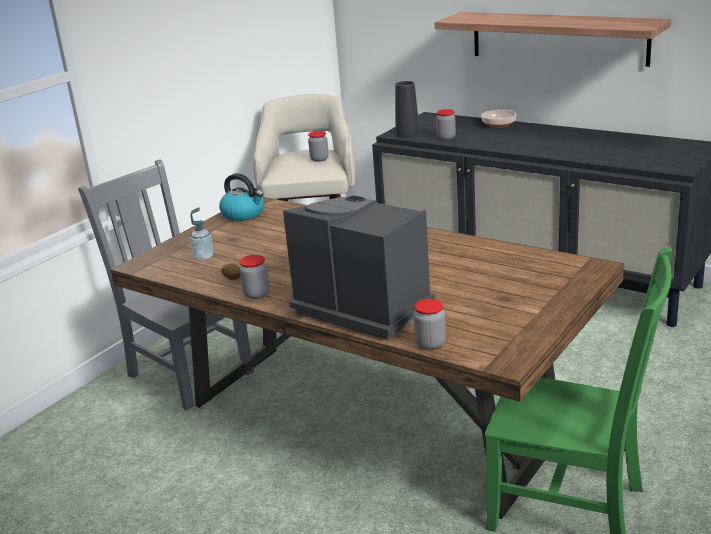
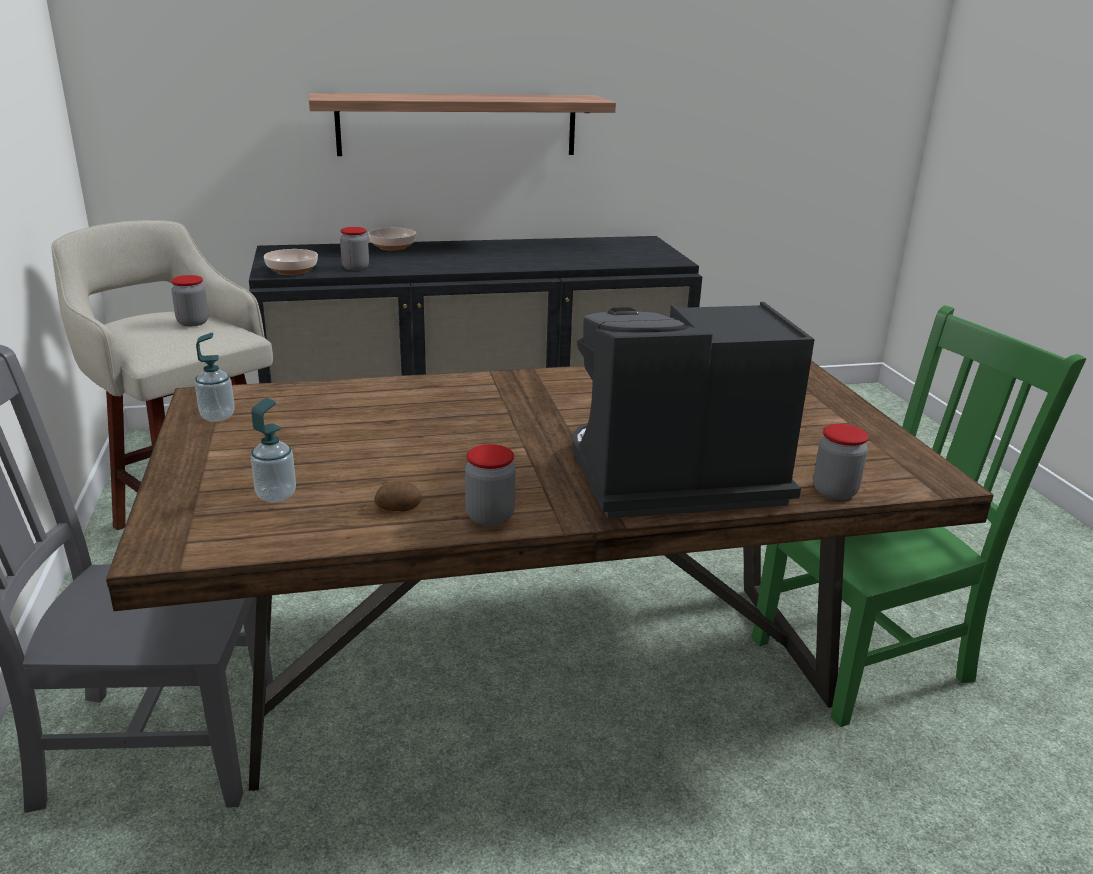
camera: 50 degrees left, 0 degrees up
kettle [219,173,264,221] -> soap dispenser [195,333,235,422]
black vase [395,81,420,138] -> bowl [264,249,318,275]

